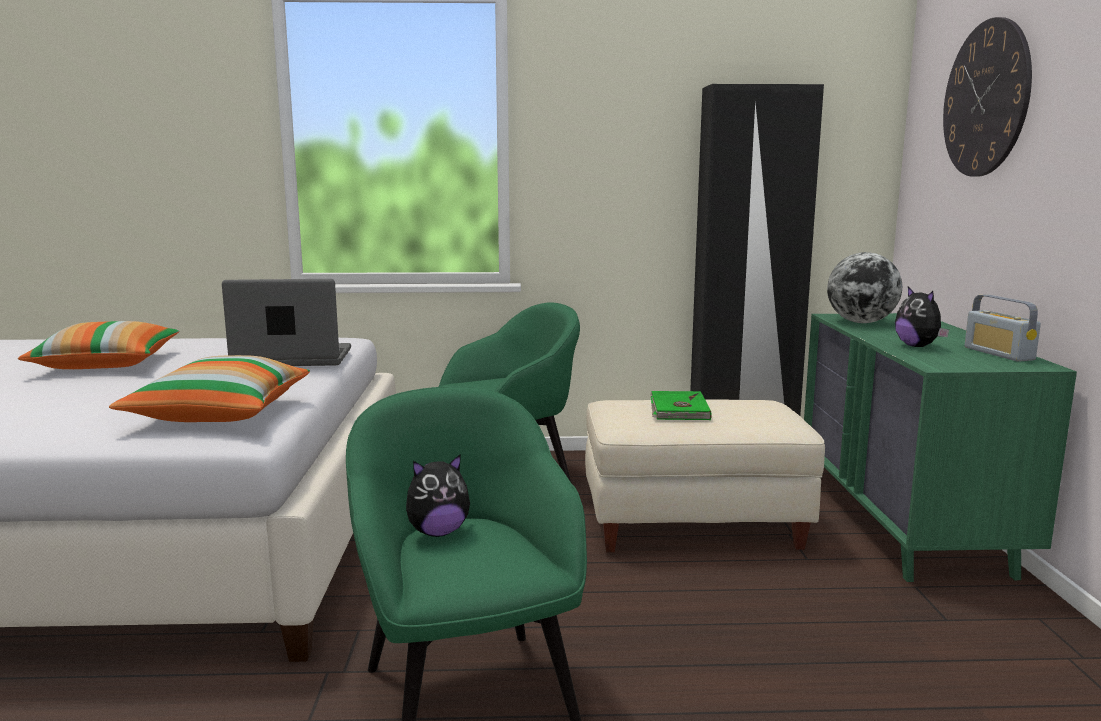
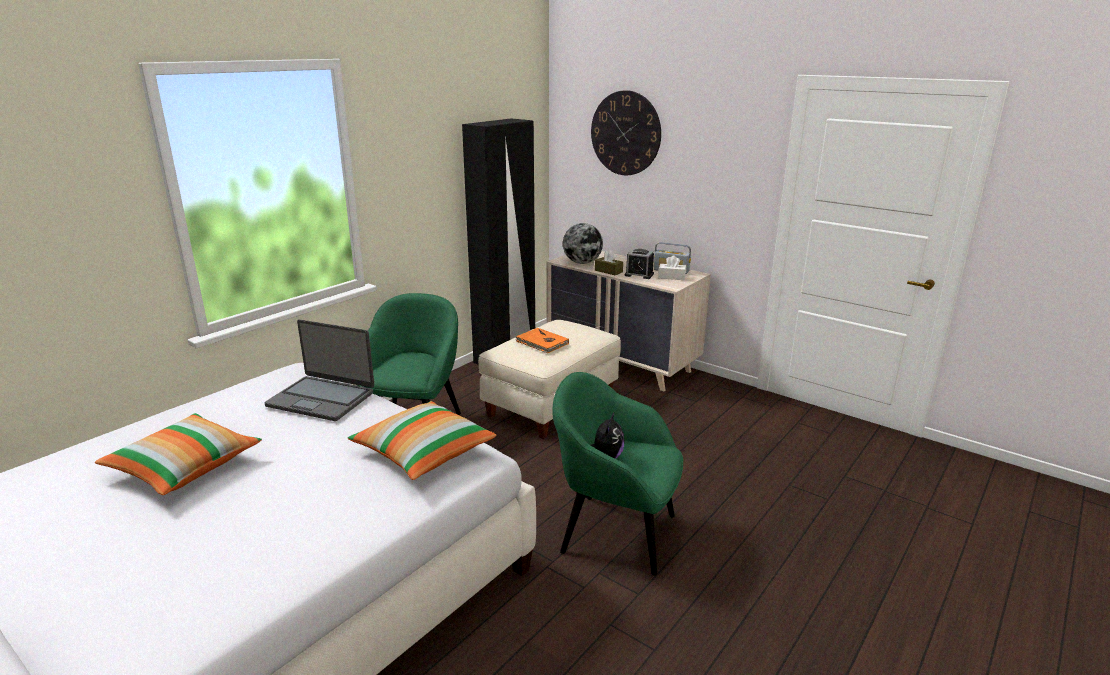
camera: 50 degrees left, 10 degrees up
laptop [222,279,351,366] -> laptop turned 105 degrees counterclockwise [264,320,375,421]
green book [650,391,712,420] -> orange book [516,328,569,353]
green dresser [804,313,1077,582] -> beige dresser [547,251,711,391]
plush toy [895,286,949,347] -> alarm clock [625,249,654,279]
none -> brown tissue box [595,250,623,275]
none -> white tissue box [658,255,686,280]

